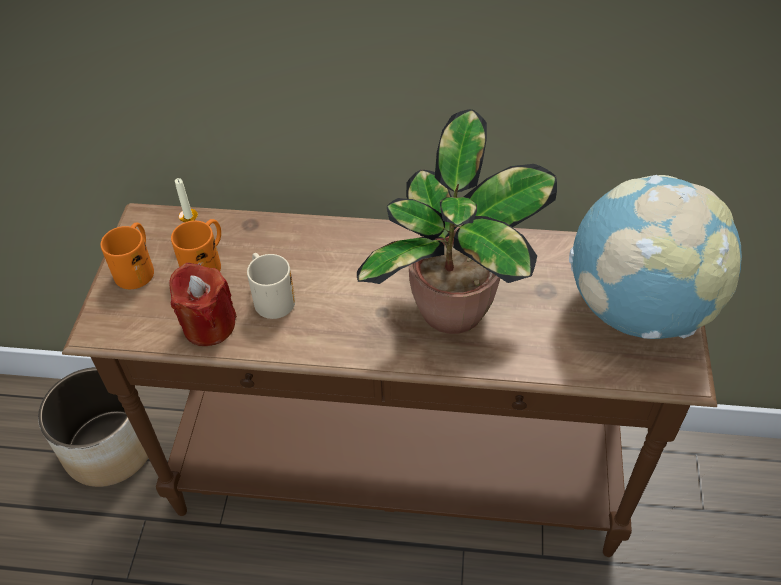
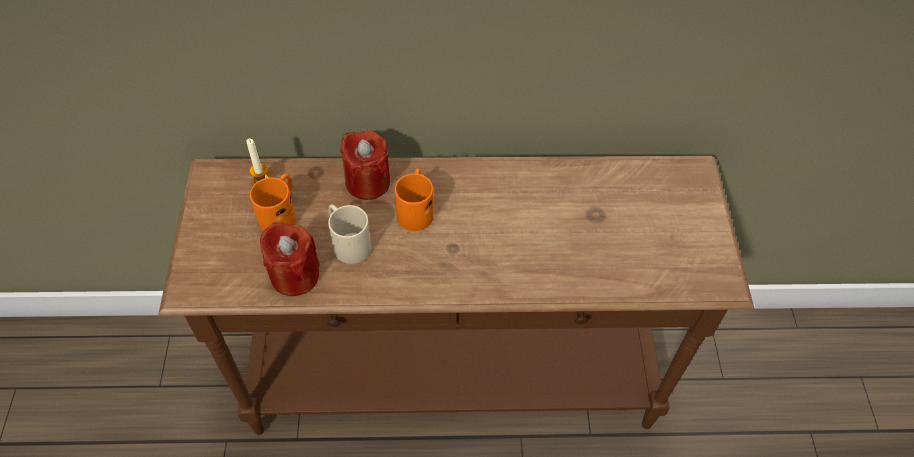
camera: 10 degrees left, 5 degrees up
planter [38,367,148,487] -> none
orange mug [100,222,154,289] -> orange mug moved to [395,168,434,231]
potted plant [357,109,557,334] -> none
globe [569,175,742,339] -> none
none -> red candle [340,130,390,200]

